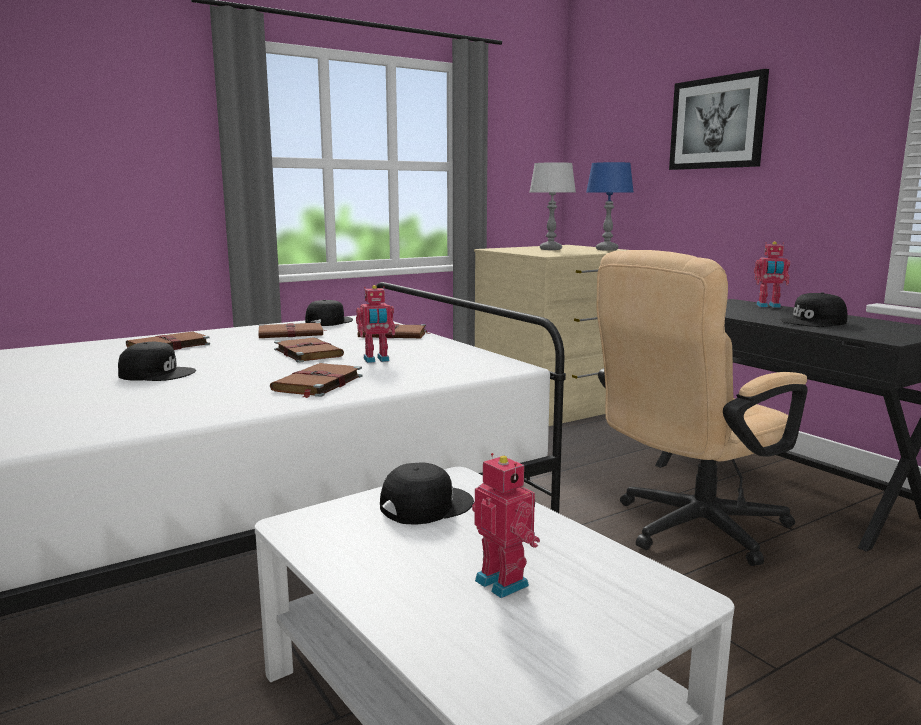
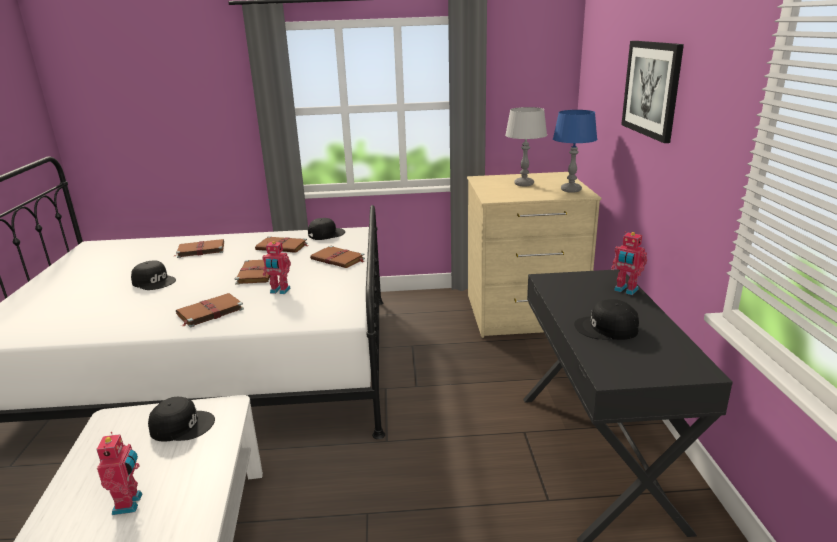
camera: 30 degrees right, 10 degrees up
beige office chair [597,250,808,566] -> none

